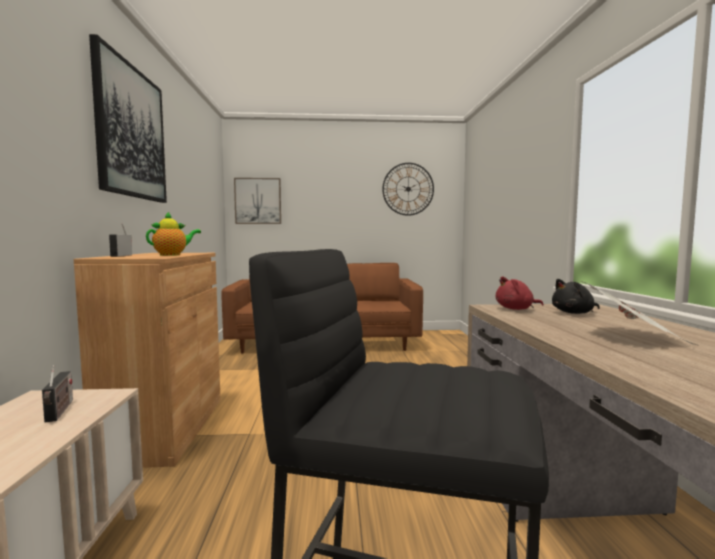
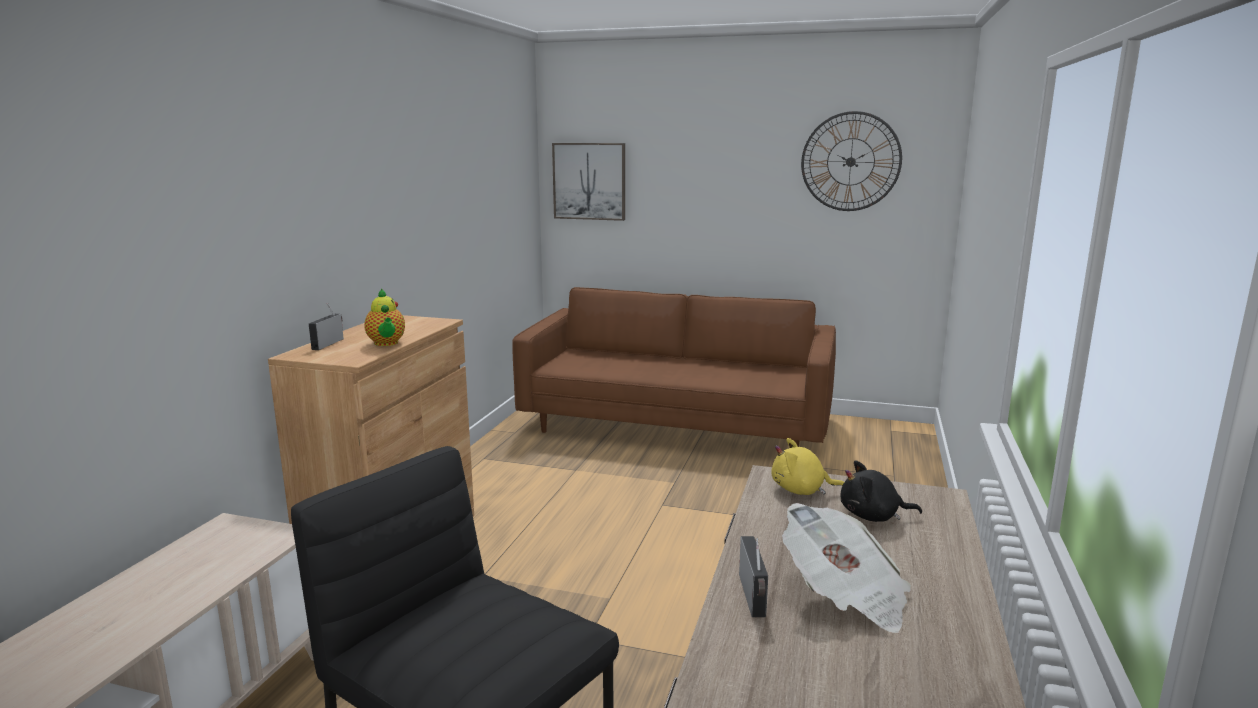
camera: 20 degrees right, 10 degrees up
radio [42,365,73,423] -> radio moved to [739,536,768,617]
picture [89,34,167,203] -> none
teapot [146,212,201,256] -> teapot turned 90 degrees clockwise [364,288,405,346]
red plush toy [496,276,544,310] -> yellow plush toy [772,438,844,495]

